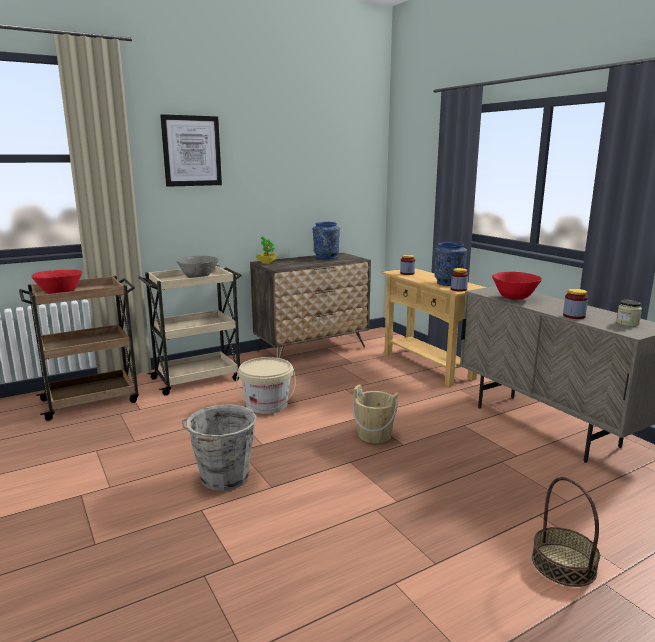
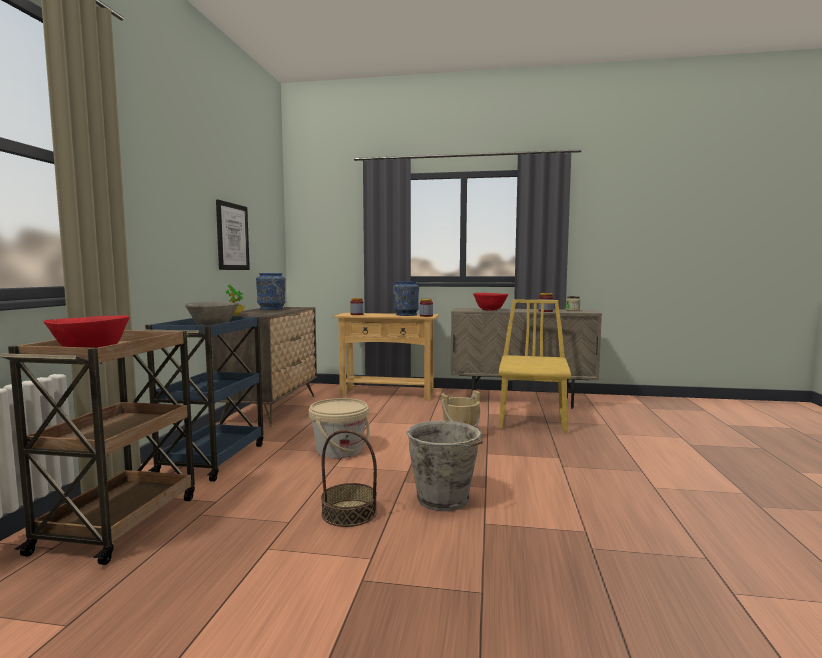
camera: 50 degrees left, 10 degrees down
beige cart [138,265,242,396] -> blue cart [143,316,264,482]
picture [160,114,222,187] -> picture moved to [216,200,250,270]
basket [532,477,600,587] -> basket moved to [321,430,377,527]
none -> yellow chair [499,299,571,433]

